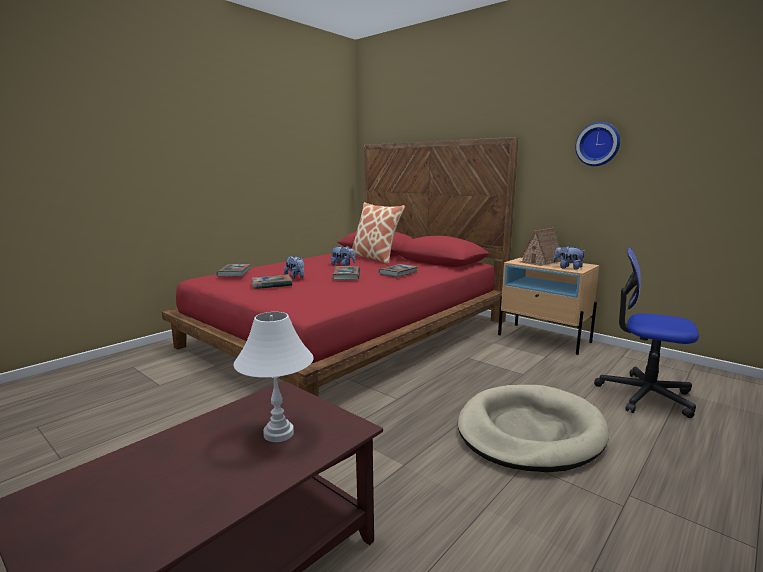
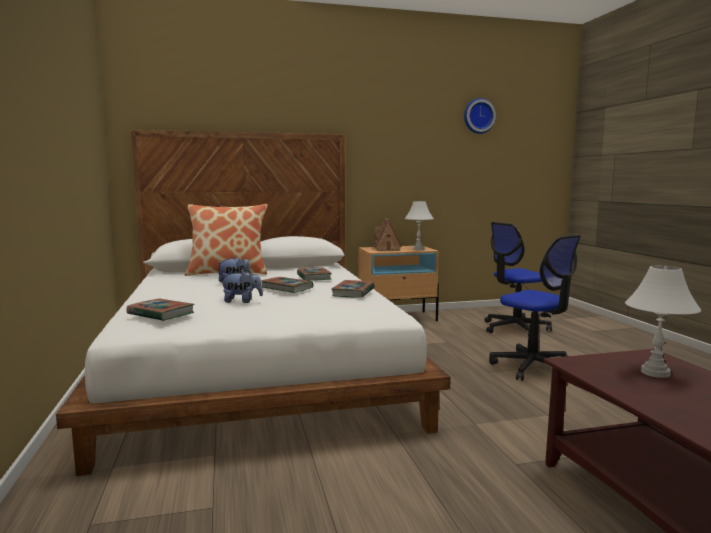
camera: 55 degrees left, 5 degrees down
red bed [162,137,518,397] -> white bed [56,130,451,476]
book [252,274,292,289] -> book moved to [332,280,375,298]
beige dog bed [458,385,609,472] -> office chair [489,235,581,381]
plush toy [553,245,586,270] -> white table lamp [405,201,434,250]
wall clock [575,122,620,166] -> wall clock moved to [464,98,496,134]

